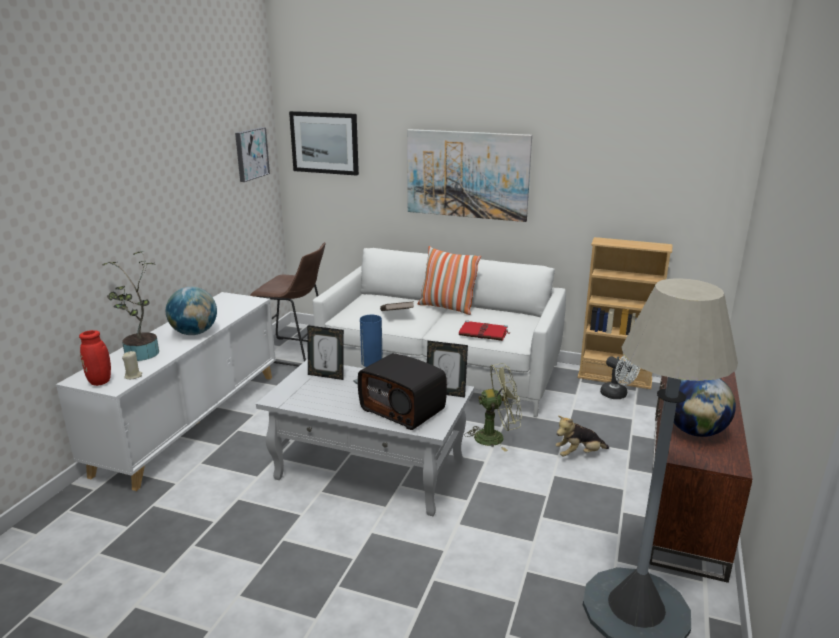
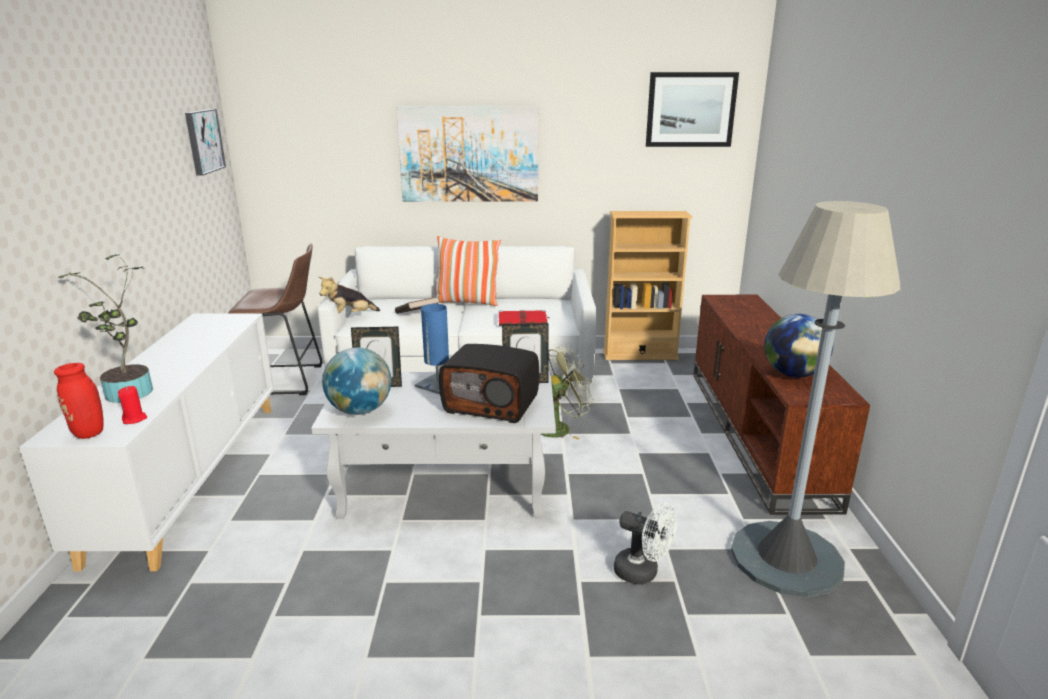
camera: 20 degrees left, 0 degrees up
beige candle [122,351,142,379] -> red candle [118,386,147,424]
globe [166,287,217,335] -> globe moved to [322,347,391,415]
picture [289,111,359,176] -> picture moved to [646,72,739,147]
plush toy [555,415,609,457] -> plush toy moved to [319,277,380,313]
white fan [600,356,640,399] -> white fan moved to [614,503,677,585]

